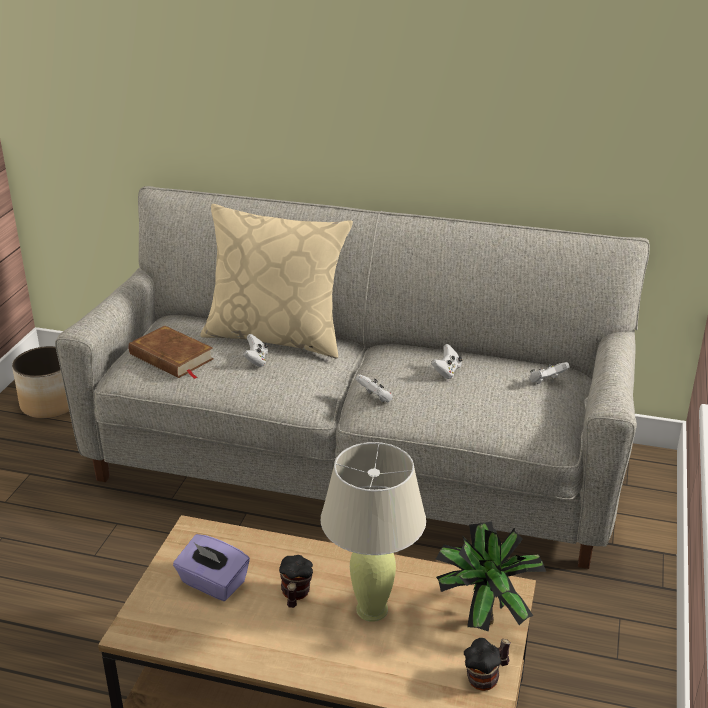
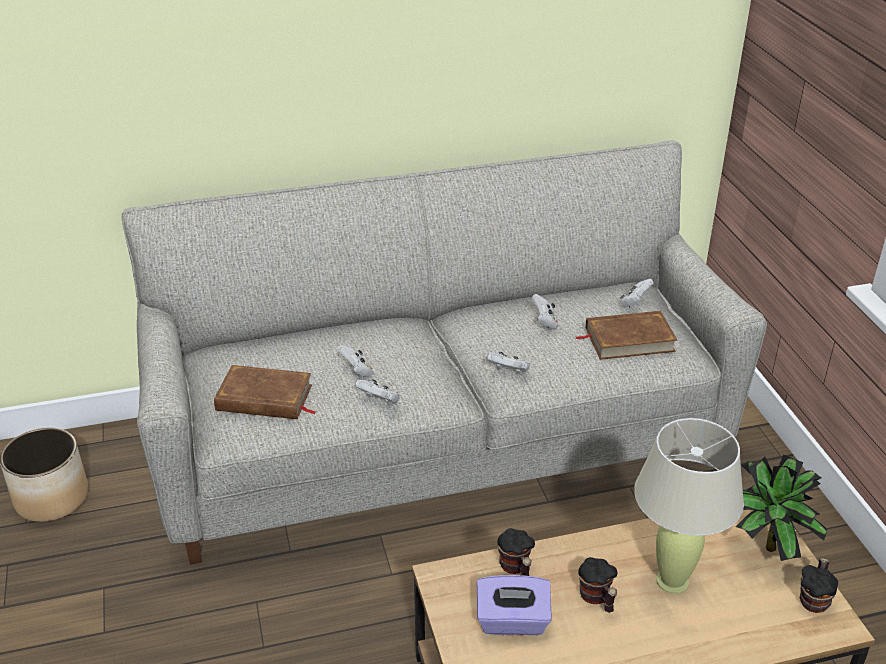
camera: 30 degrees left, 5 degrees up
beige pillow [200,204,353,358] -> none
none -> white game controller [355,379,400,405]
none -> mug [497,528,535,576]
none -> brown book [576,311,677,360]

